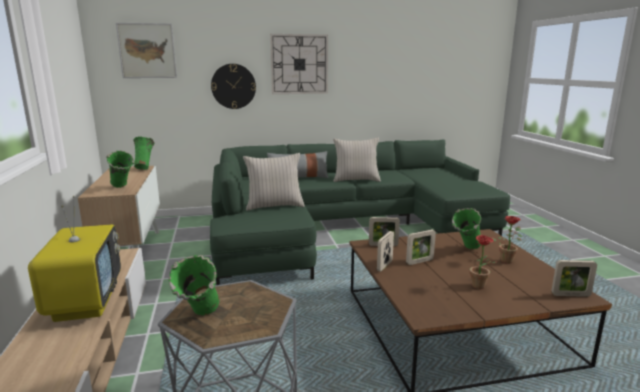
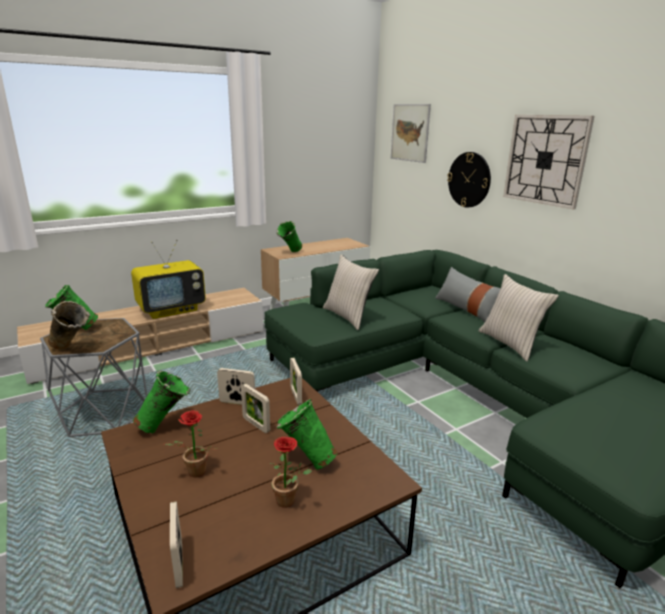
camera: 70 degrees right, 5 degrees up
green vase [133,136,154,170] -> green vase moved to [133,371,191,433]
none -> beige vase [48,301,91,350]

